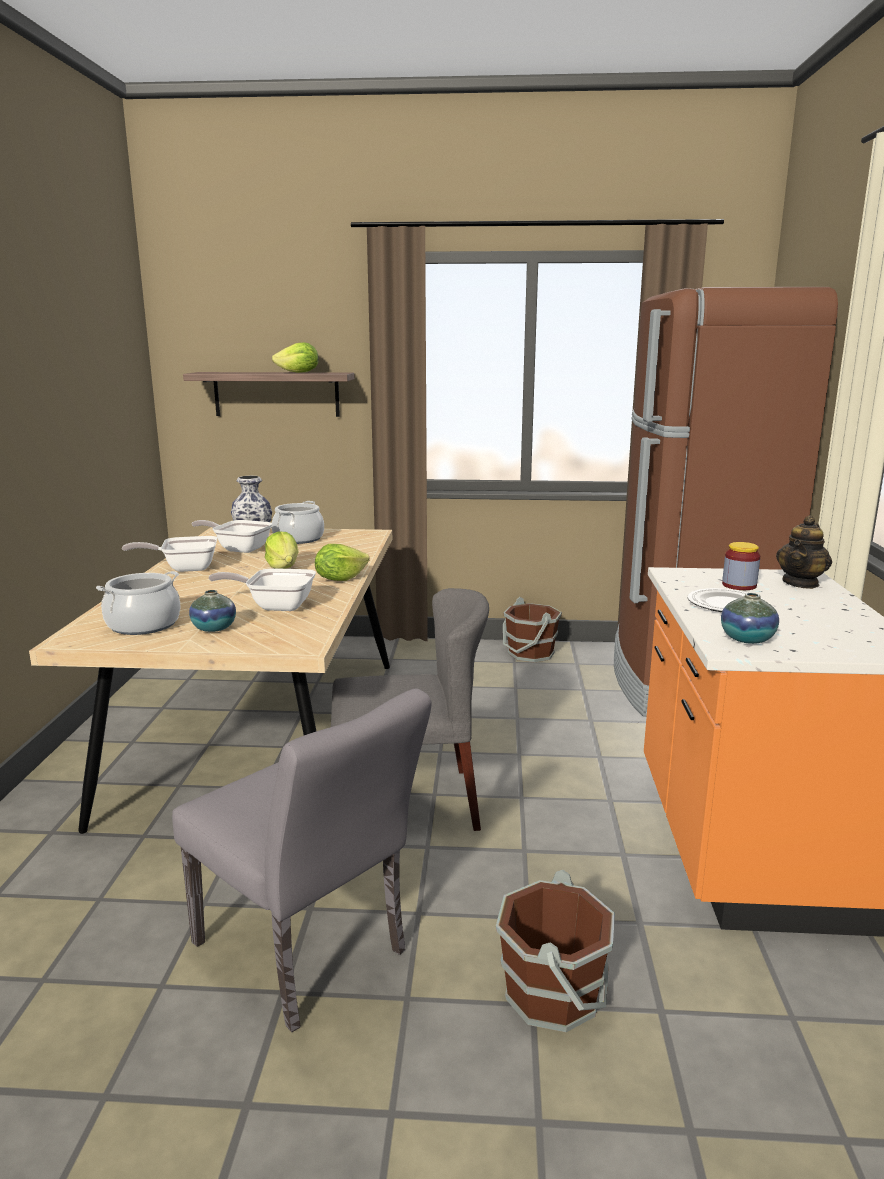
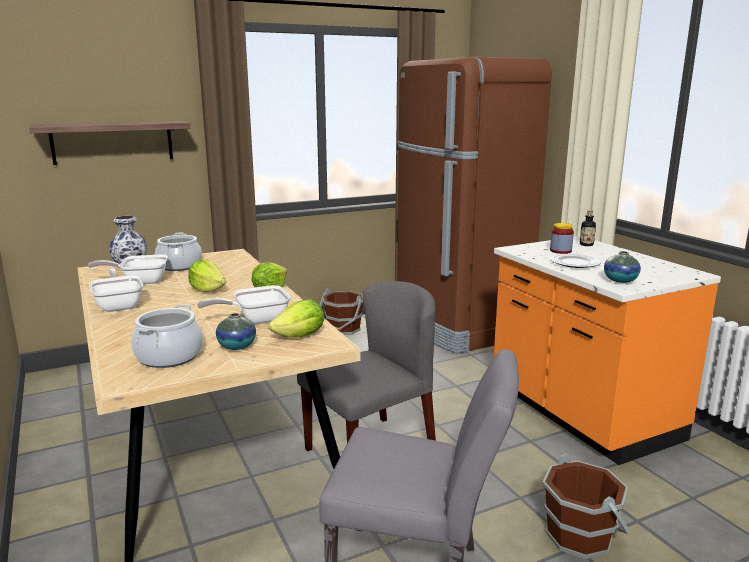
camera: 30 degrees left, 0 degrees up
frying pan [122,536,217,572] -> frying pan turned 105 degrees clockwise [89,268,143,312]
lettuce [272,342,319,373] -> lettuce moved to [268,300,324,337]
teapot [776,515,832,589] -> bottle [580,210,596,246]

